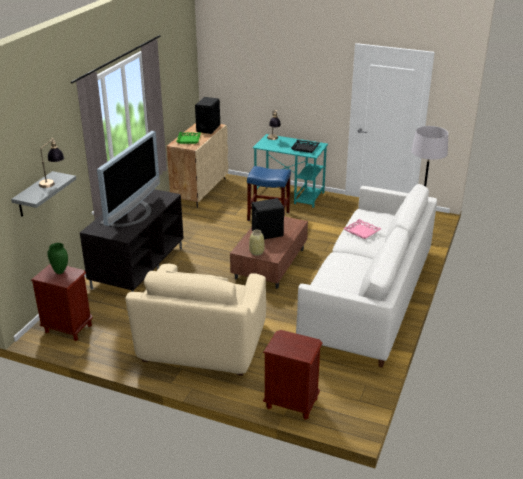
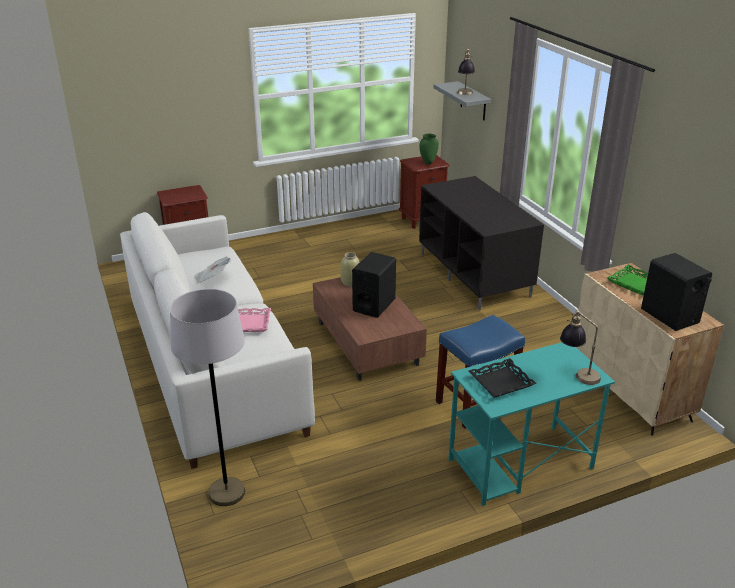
camera: 135 degrees right, 0 degrees up
television [97,131,160,227] -> none
beige armchair [125,263,266,376] -> none
none -> newspaper [195,256,231,284]

